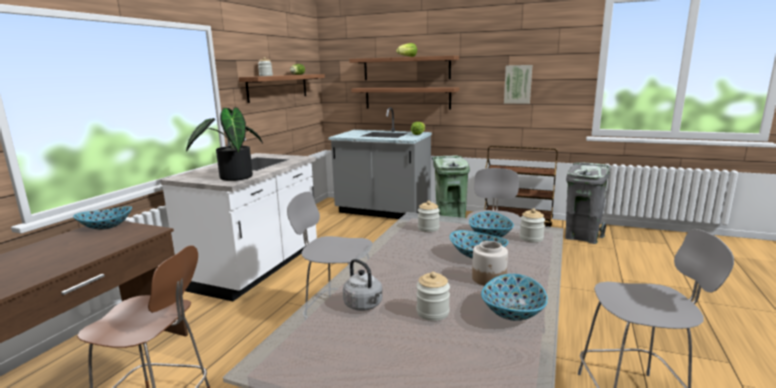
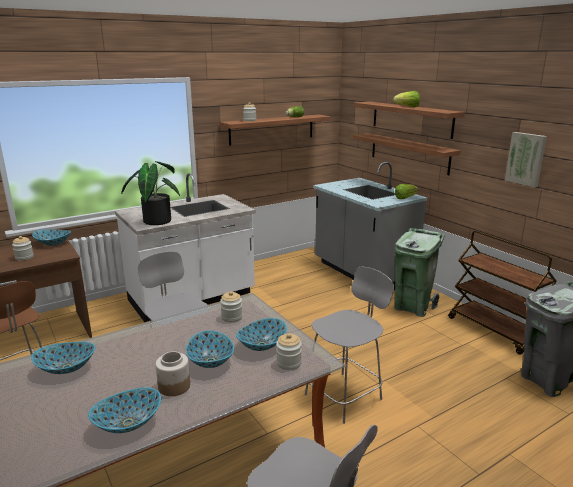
camera: 35 degrees right, 5 degrees up
grey kettle [343,259,382,311] -> bowl [31,342,95,374]
jar [416,272,450,321] -> jar moved to [12,236,34,261]

